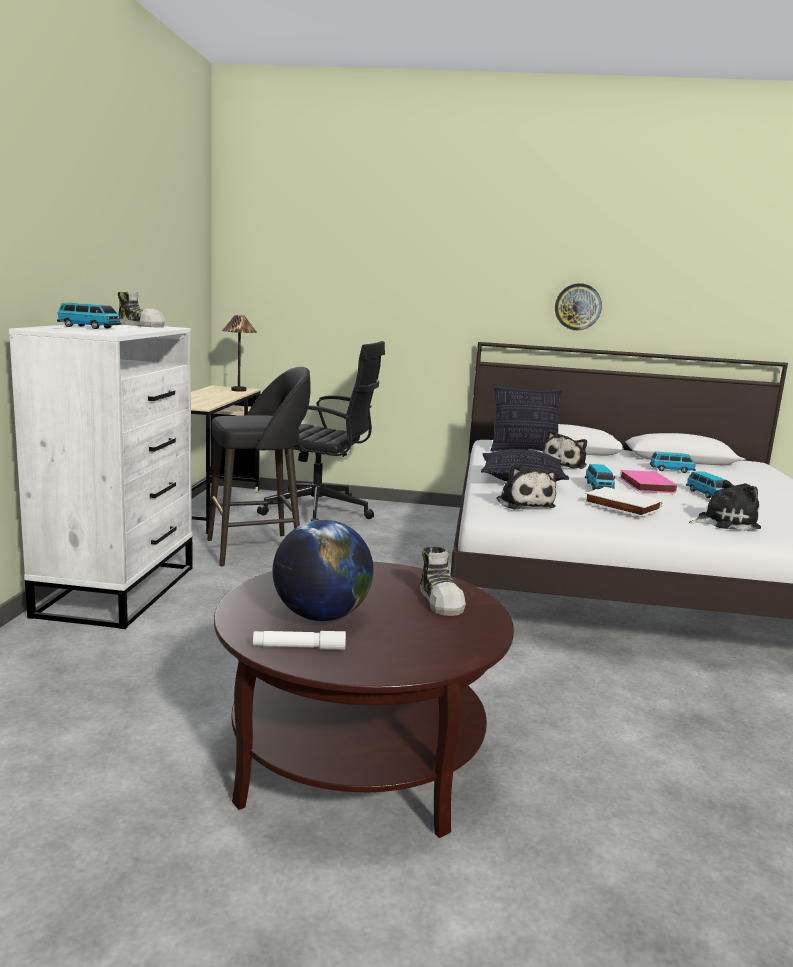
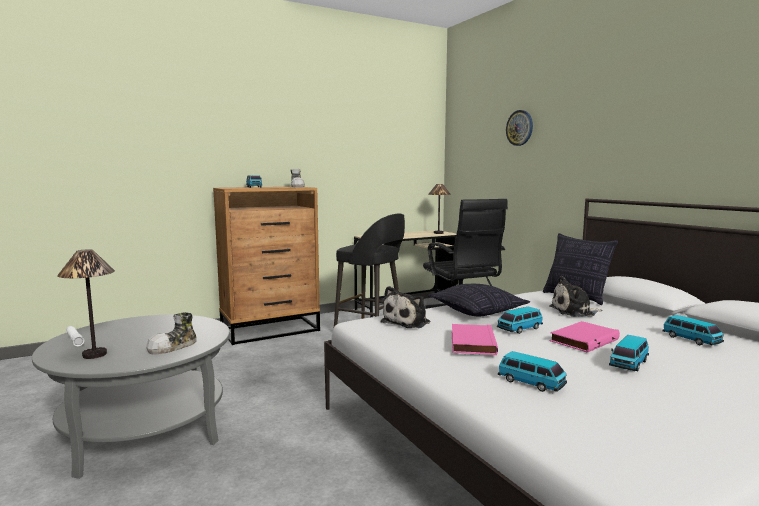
camera: 55 degrees right, 5 degrees down
white dresser [9,324,193,629] -> brown dresser [213,187,320,345]
brown coffee table [214,562,514,838] -> grey coffee table [32,314,230,479]
globe [273,520,373,621] -> none
wall clock [555,283,602,330] -> wall clock moved to [506,110,533,146]
white book [584,487,663,517] -> pink book [452,324,498,355]
plush toy [689,480,761,531] -> toy car [498,351,567,392]
none -> table lamp [57,249,115,359]

